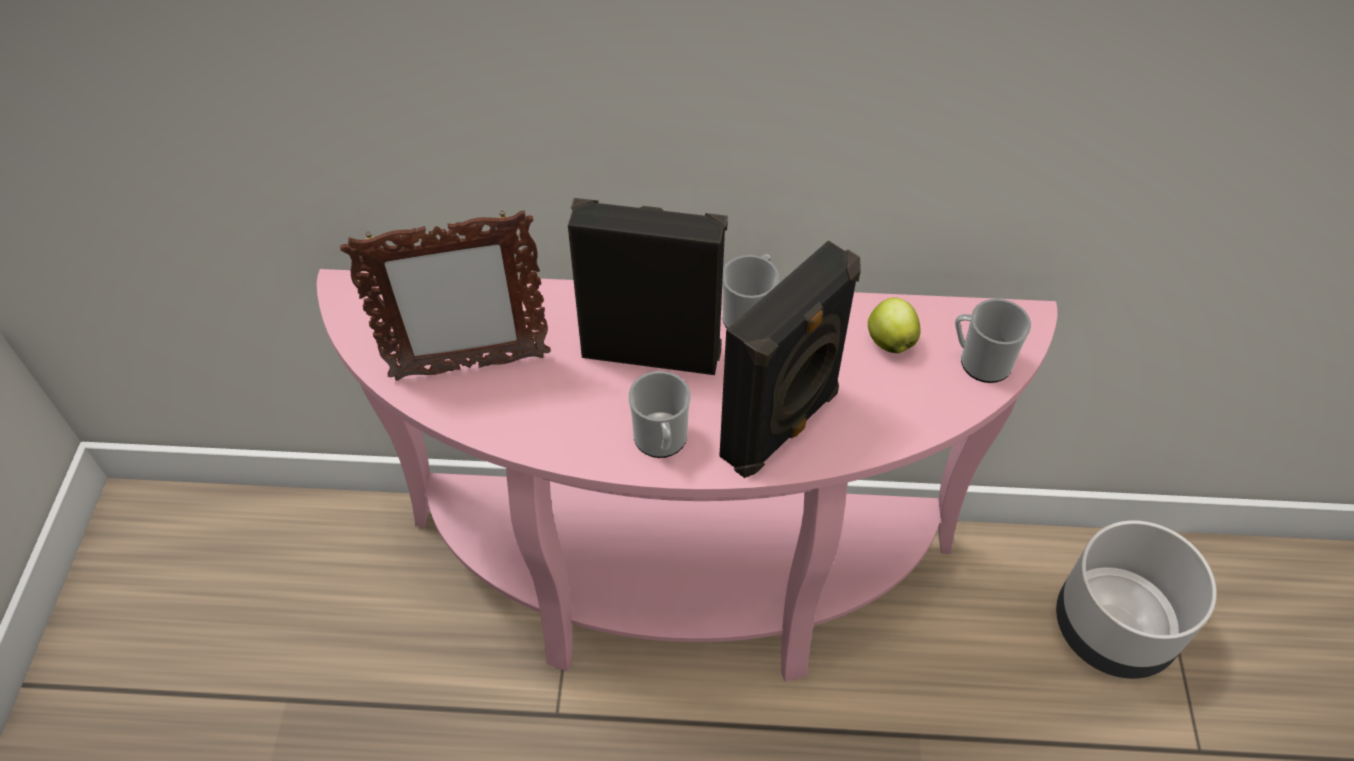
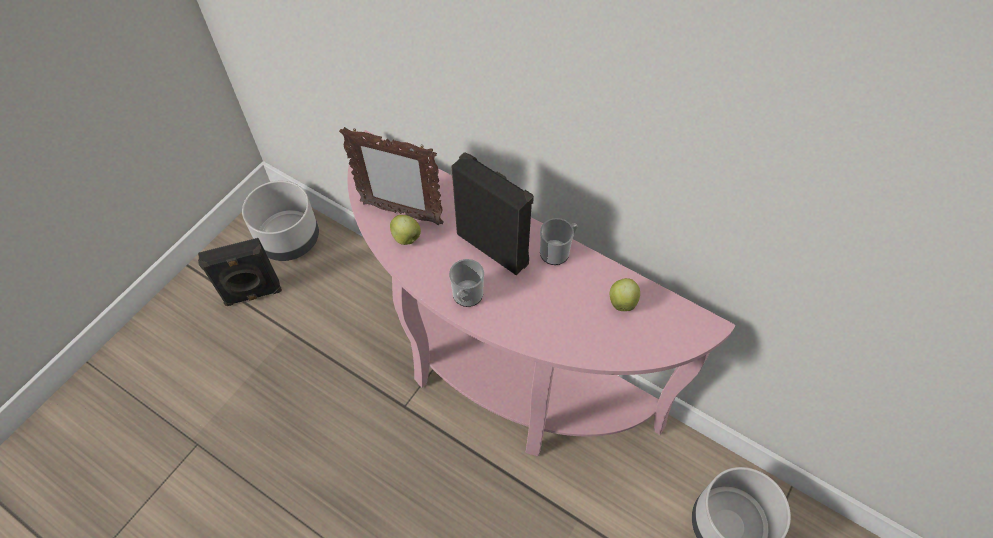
camera: 30 degrees right, 5 degrees up
black speaker [719,240,861,478] -> black speaker moved to [198,238,282,306]
mug [955,299,1031,383] -> none
none -> grey planter [242,181,319,261]
none -> apple [390,215,421,245]

